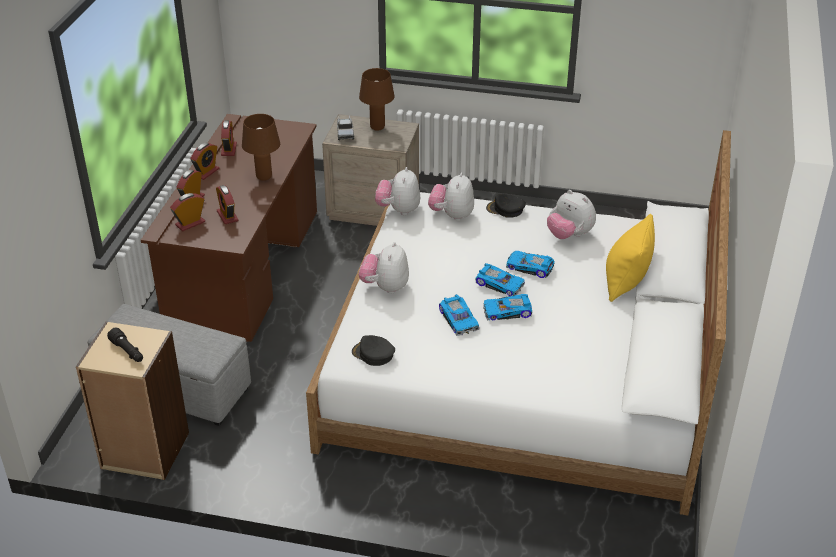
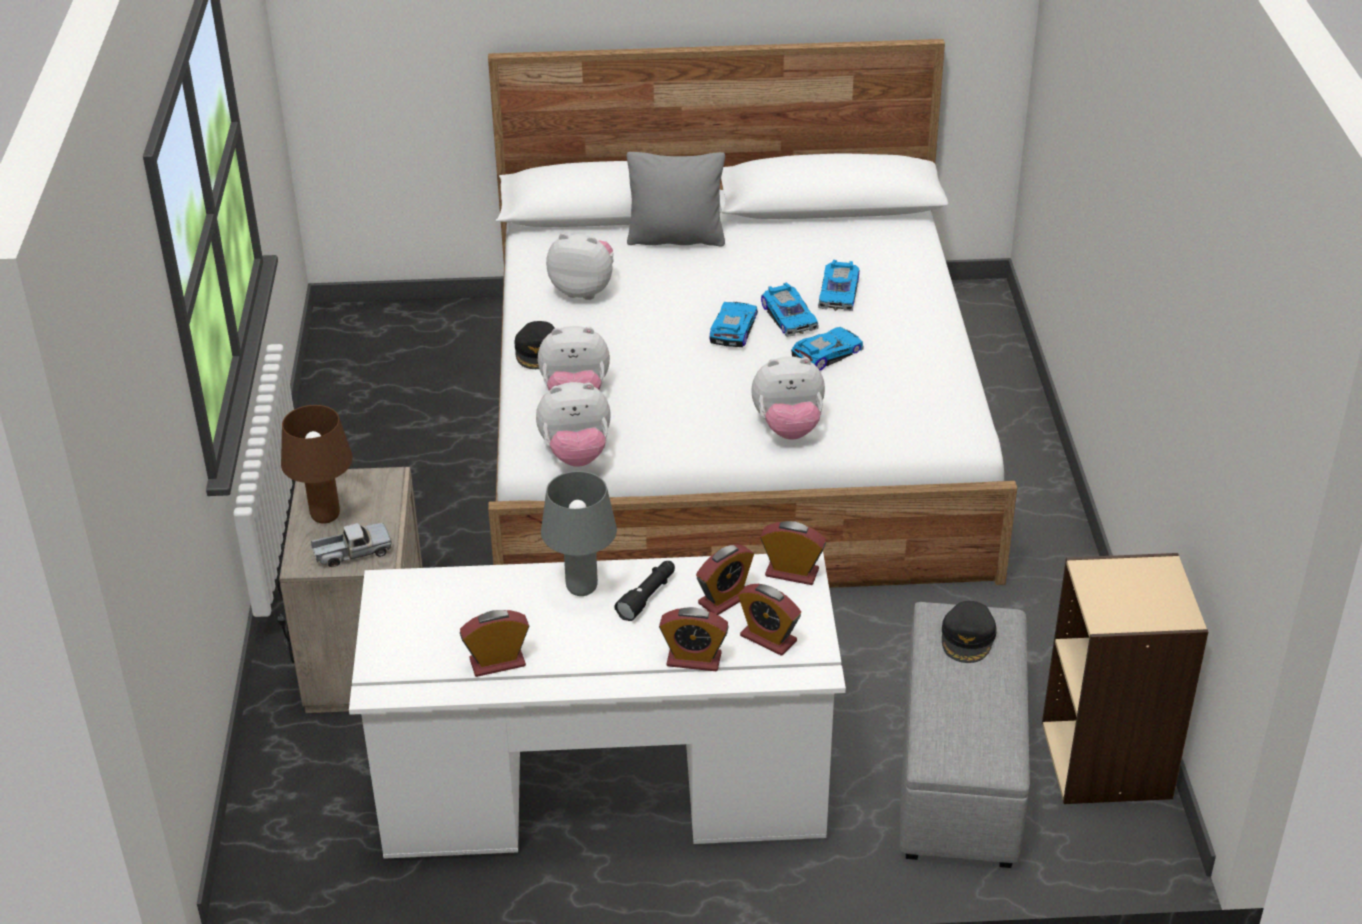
camera: 105 degrees left, 0 degrees up
black flashlight [107,327,143,362] -> black flashlight moved to [614,561,675,621]
brown desk [141,114,317,342] -> white desk [349,552,846,859]
alarm clock [190,143,220,180] -> alarm clock moved to [760,521,826,585]
brown table lamp [242,114,280,181] -> grey table lamp [541,471,617,596]
black cap [352,335,395,366] -> black cap moved to [942,601,997,663]
toy car [506,251,555,278] -> toy car moved to [818,260,859,311]
plush toy [547,190,596,239] -> plush toy turned 105 degrees counterclockwise [546,233,614,300]
yellow pillow [606,214,655,302] -> grey pillow [627,152,725,247]

